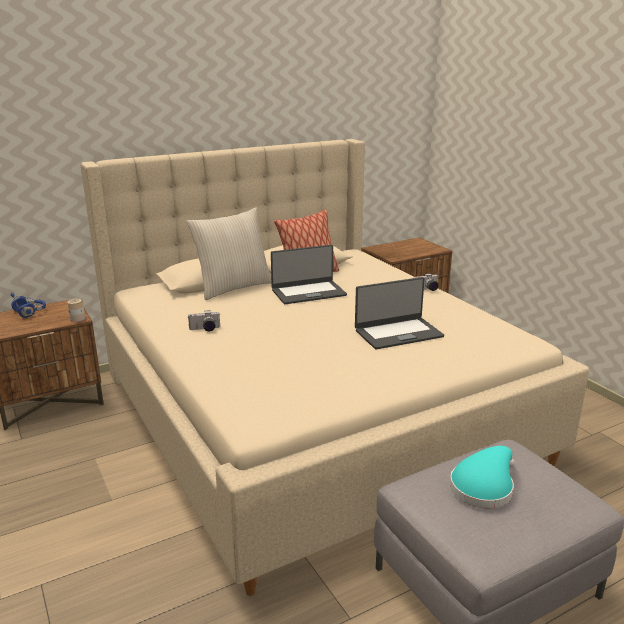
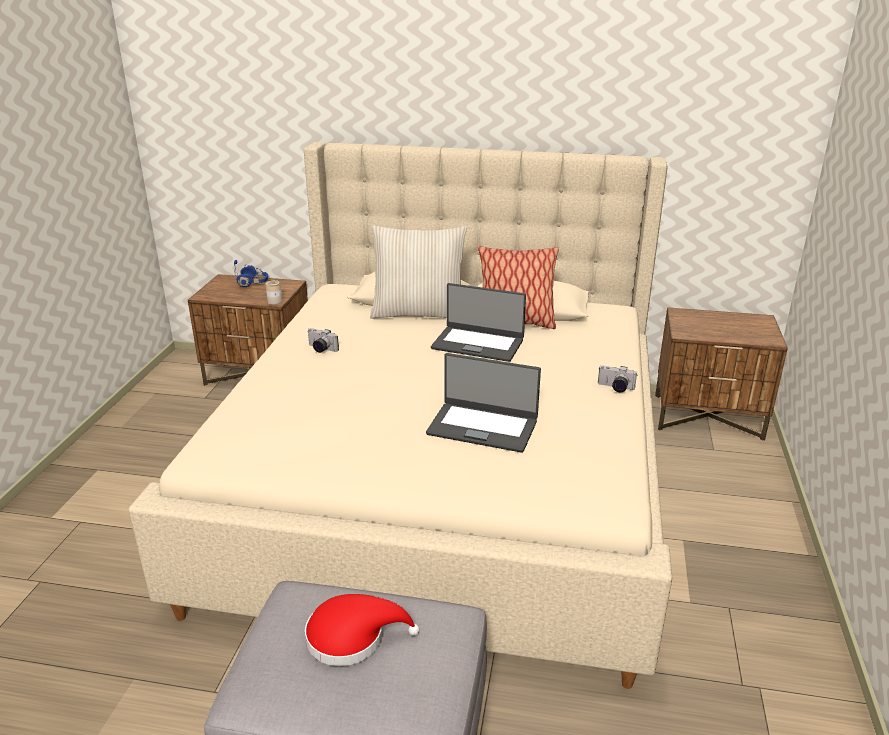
camera: 40 degrees right, 5 degrees up
turquoise hat [450,446,515,509] -> red hat [305,594,420,666]

